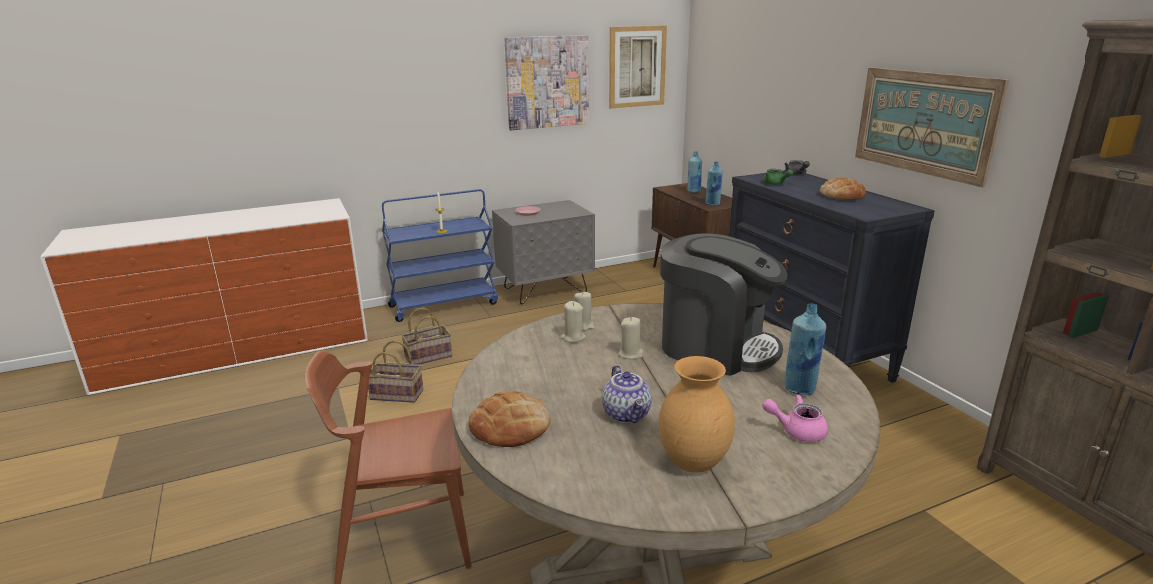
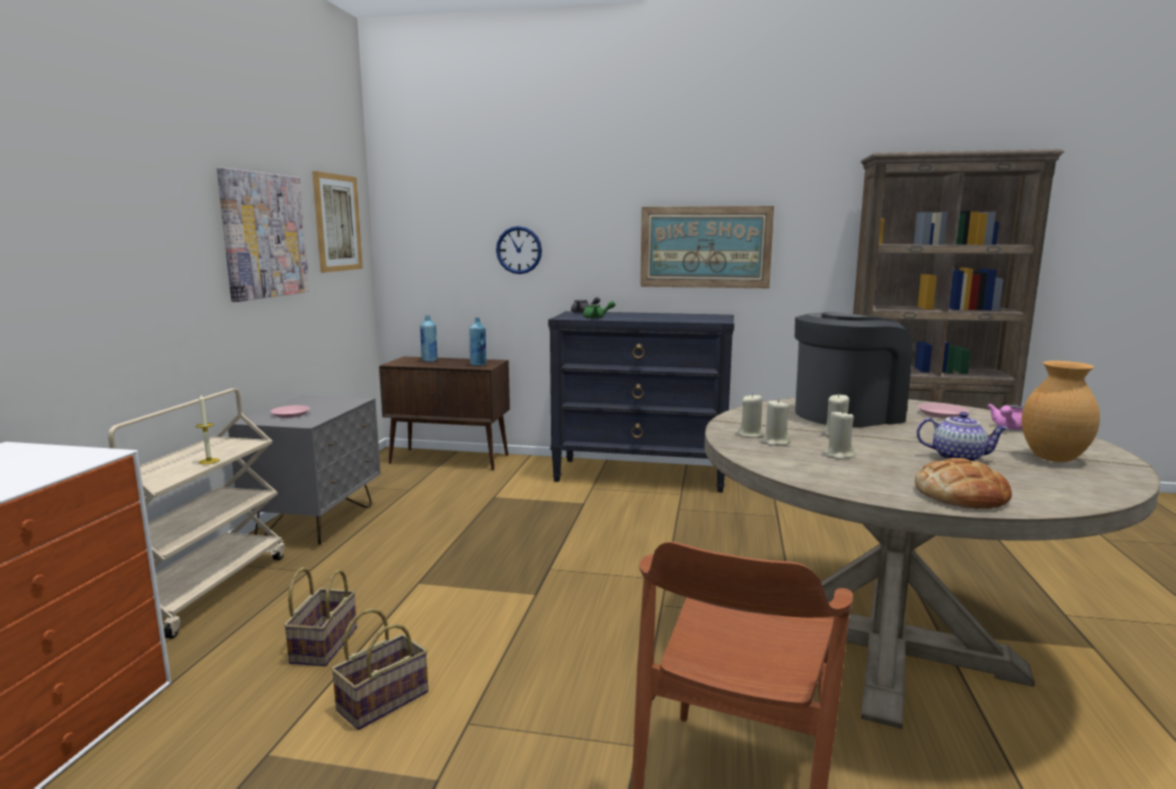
camera: 55 degrees left, 10 degrees down
blue cart [382,189,498,322] -> beige cart [108,388,285,639]
blue bottle [784,304,826,395] -> pink plate [918,403,969,419]
bread [820,177,866,200] -> none
none -> wall clock [496,226,542,274]
none -> beige candle [825,410,855,460]

